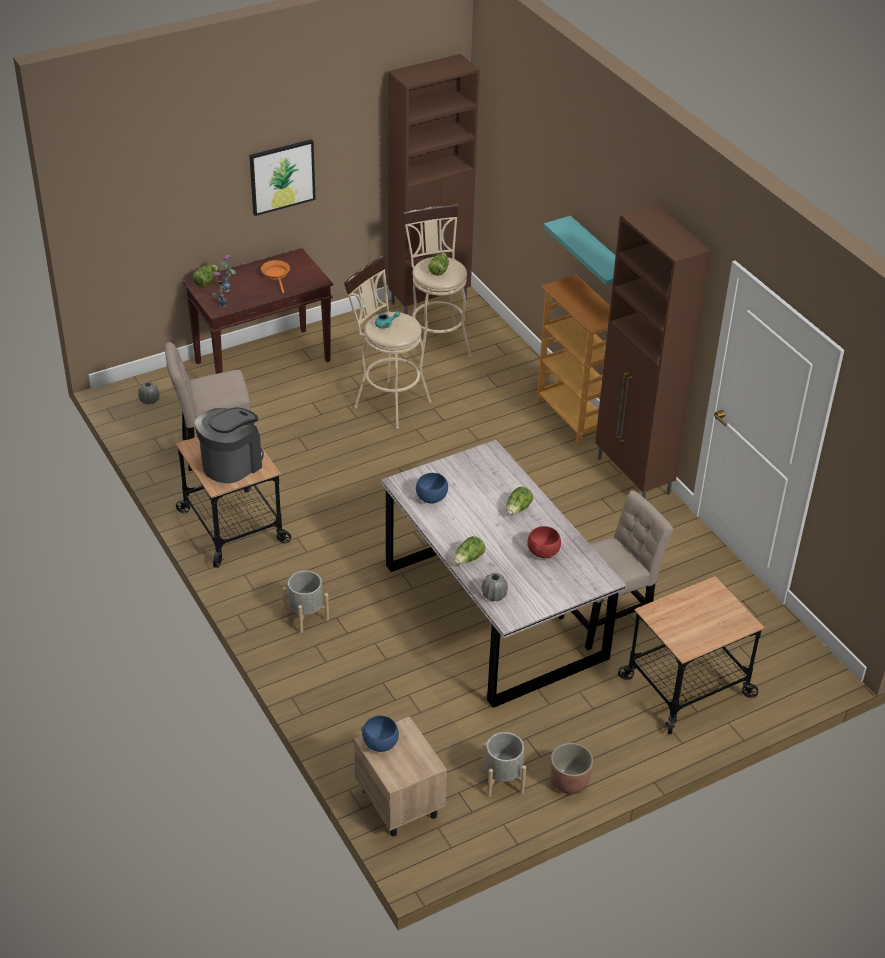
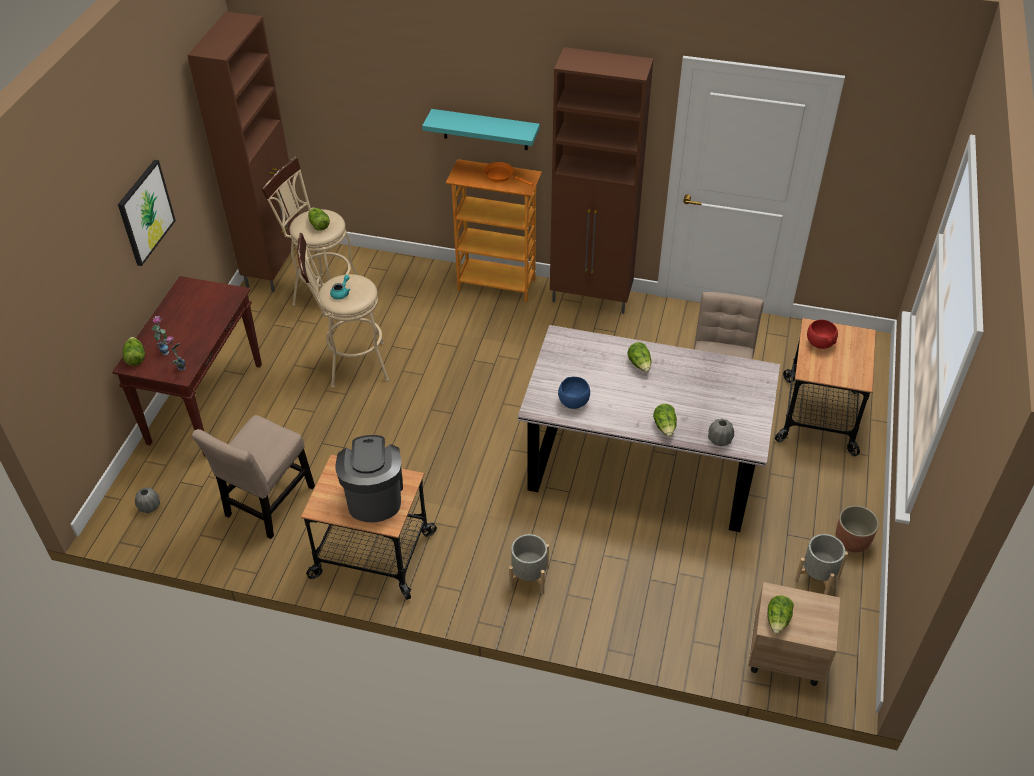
camera: 45 degrees left, 5 degrees up
orange frying pan [261,260,290,293] -> orange frying pan moved to [484,162,533,186]
blue bowl [361,716,399,752] -> lettuce [767,595,794,634]
red bowl [527,526,561,559] -> red bowl moved to [807,320,838,349]

